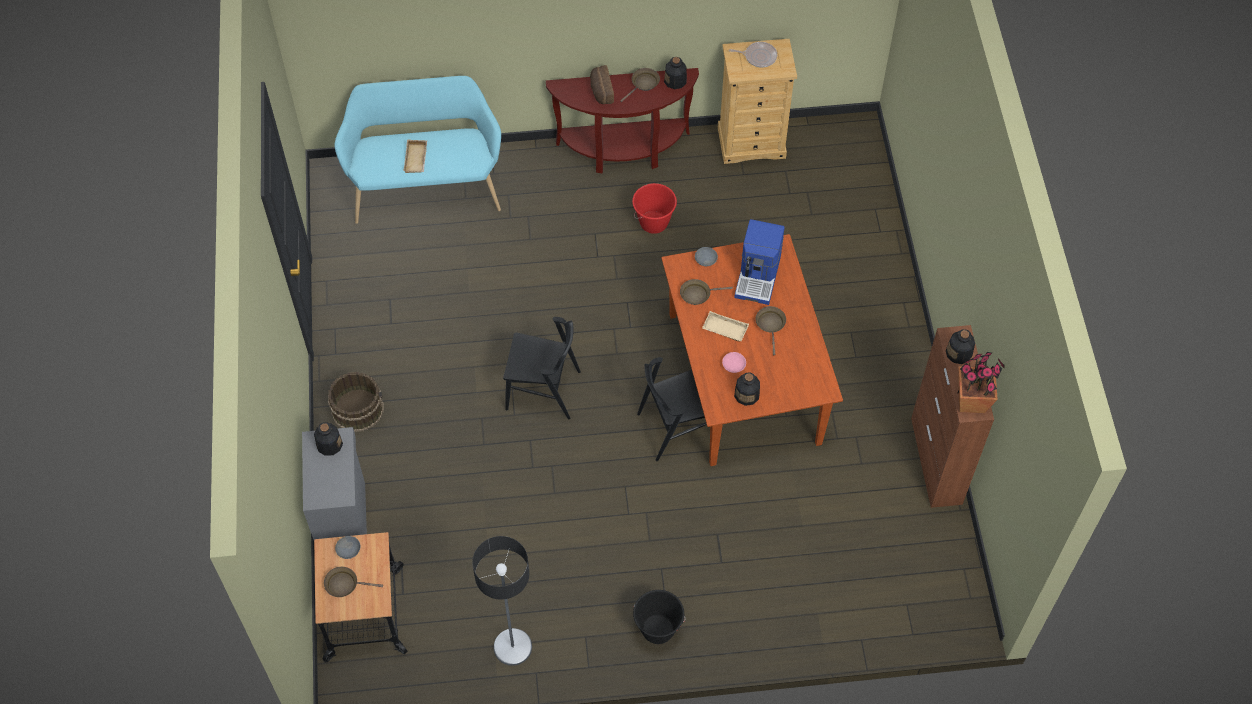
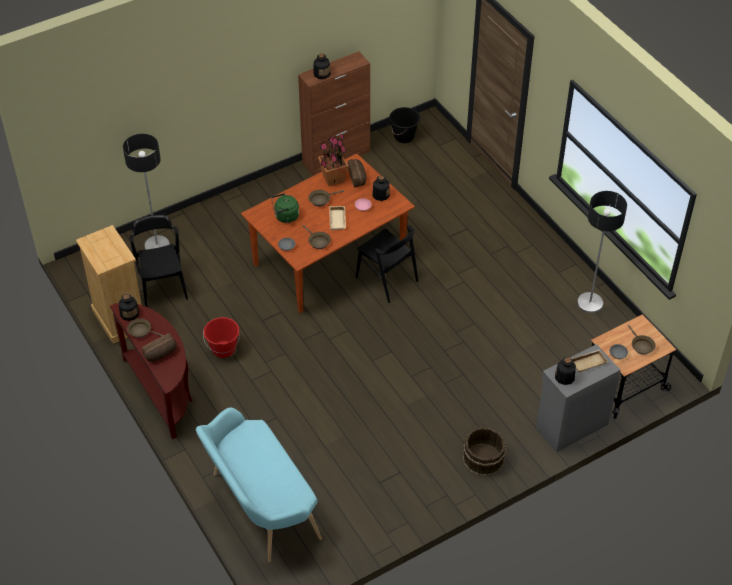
camera: 115 degrees left, 10 degrees down
beige tray [403,140,427,173] -> beige tray moved to [572,349,608,372]
black chair [503,317,581,419] -> black chair moved to [129,215,188,307]
black bucket [633,590,685,644] -> black bucket moved to [389,107,420,143]
frying pan [729,42,777,67] -> none
coffee machine [734,219,785,305] -> green kettle [271,193,299,223]
potted plant [957,352,1005,413] -> potted plant moved to [318,134,349,186]
none -> floor lamp [123,134,170,250]
none -> bread [348,159,367,187]

